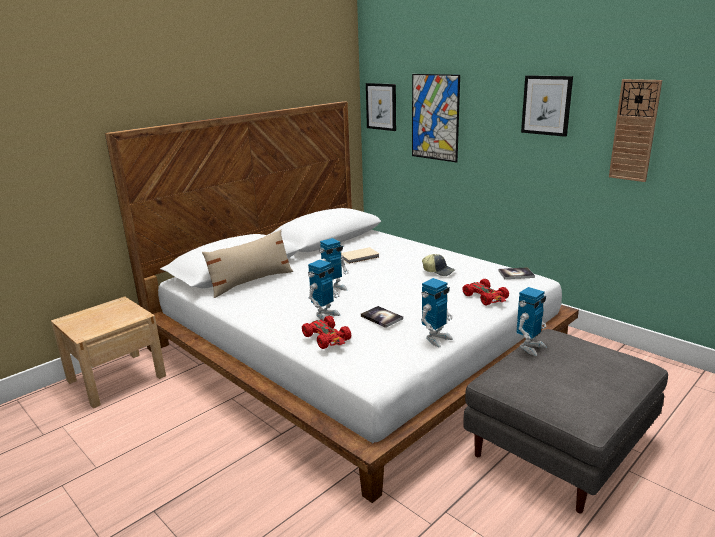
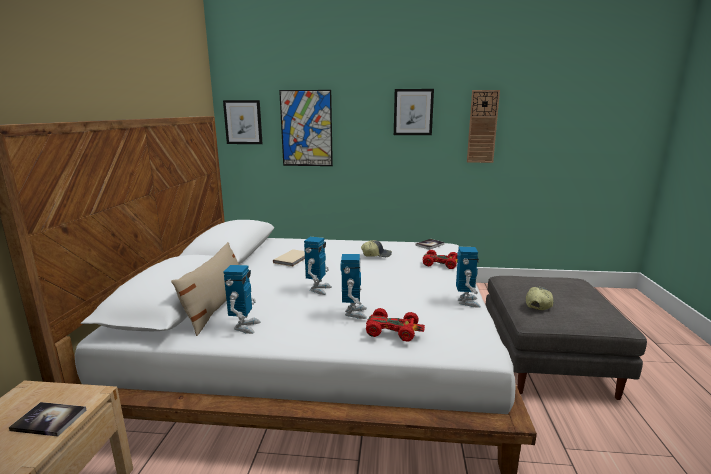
camera: 40 degrees left, 5 degrees down
book [361,306,403,328] -> book moved to [9,402,86,437]
toy robot [516,287,547,356] -> toy robot moved to [224,265,261,334]
none -> cap [526,287,554,310]

